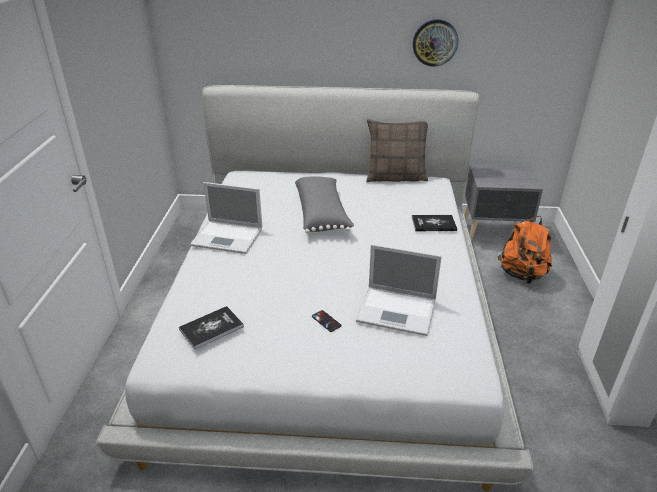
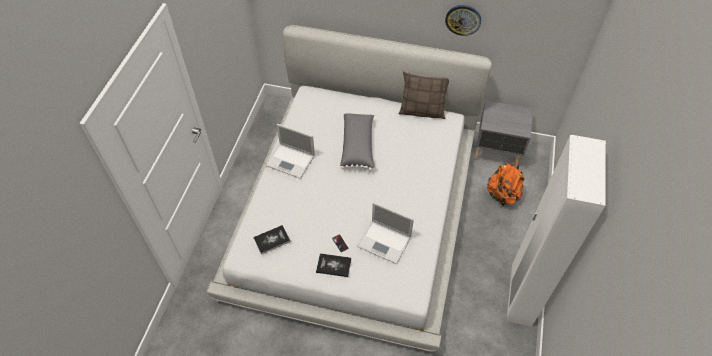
camera: 10 degrees right, 20 degrees up
book [412,215,457,231] -> book moved to [316,253,351,277]

